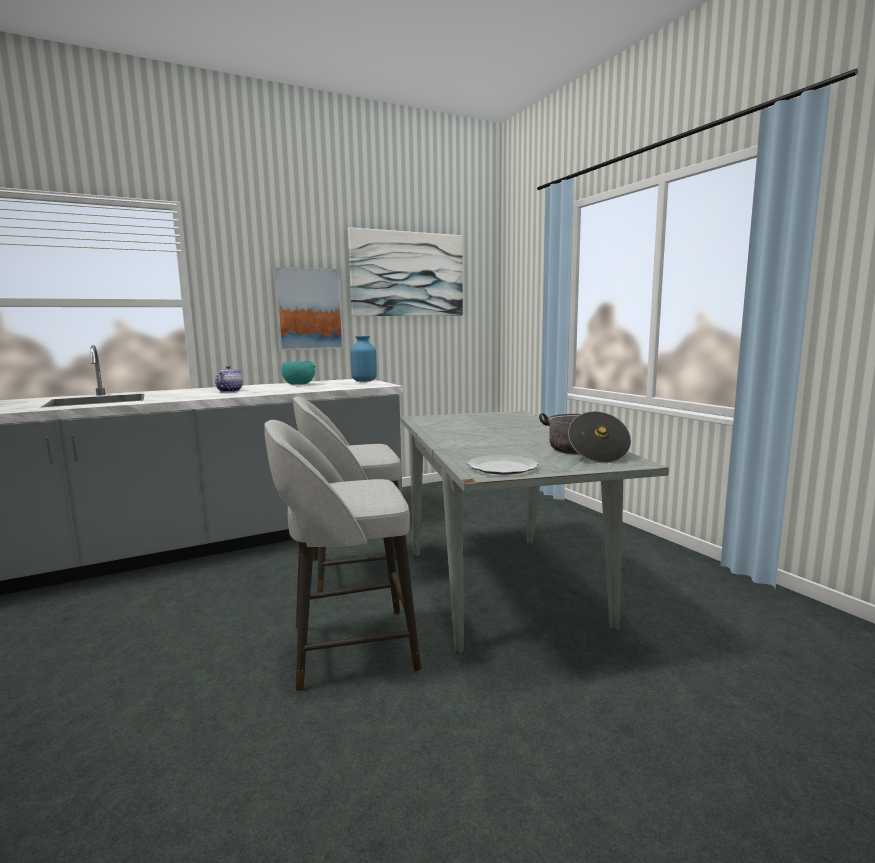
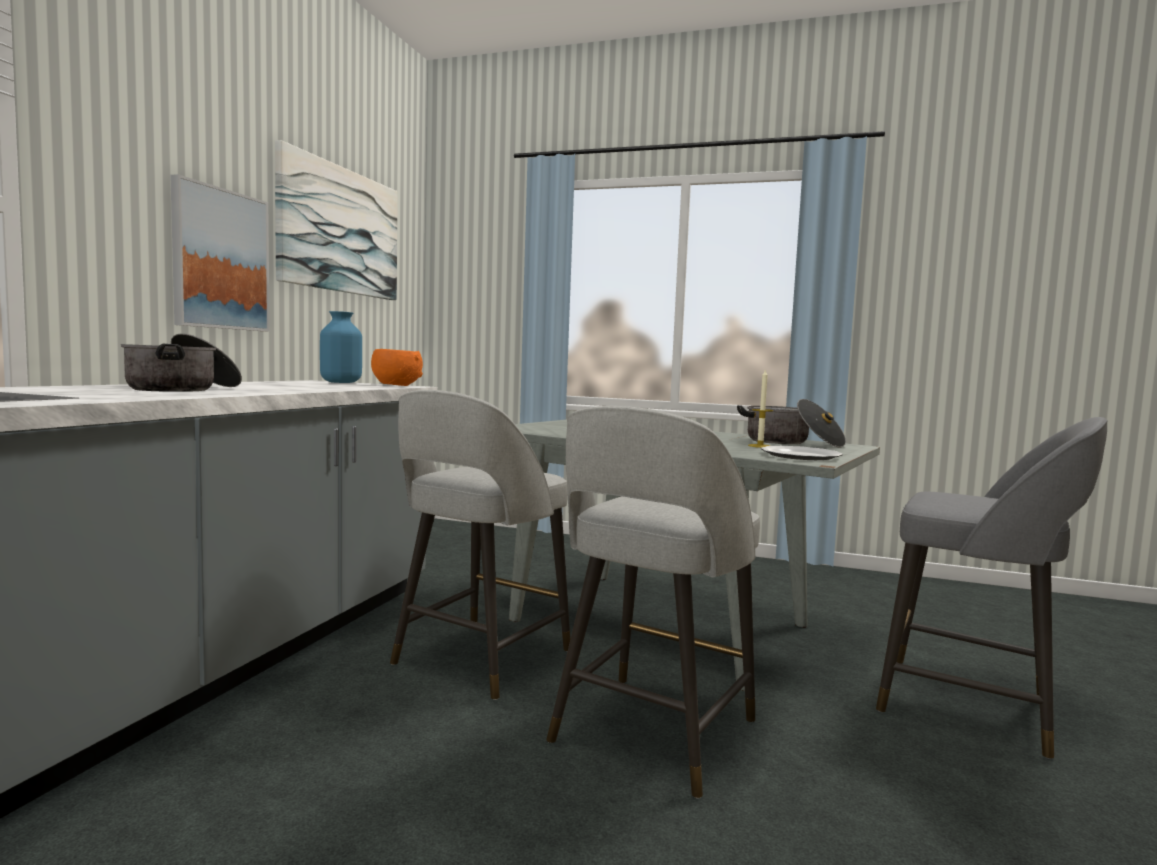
camera: 45 degrees left, 5 degrees down
teapot [215,366,243,392] -> cooking pot [121,333,242,392]
turquoise bowl [282,361,315,384] -> none
none -> orange bowl [371,349,423,386]
none -> candle [748,370,773,448]
none -> grey stool [876,417,1108,759]

